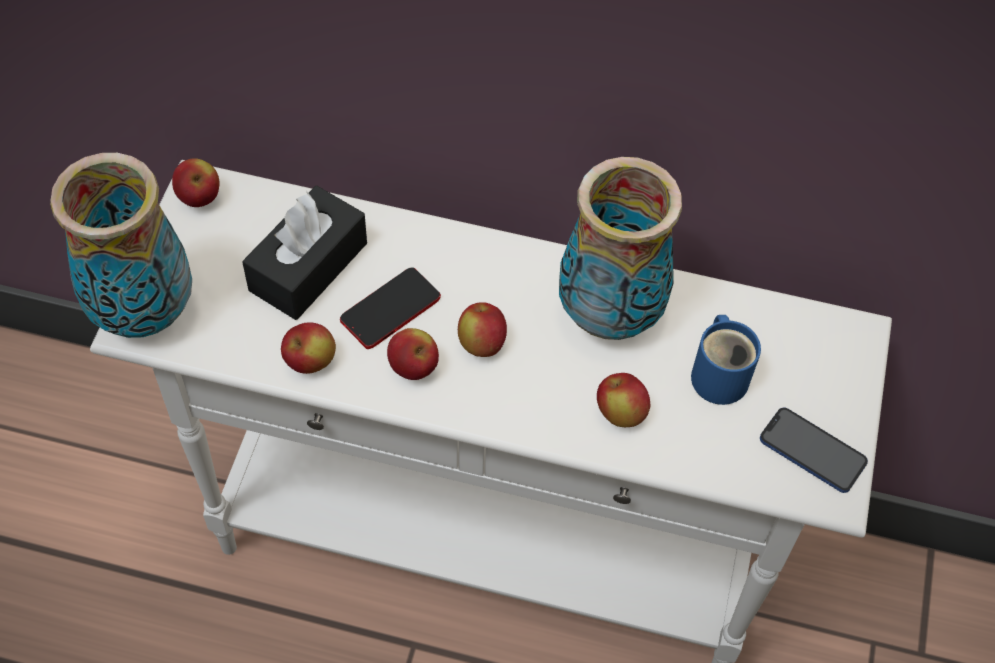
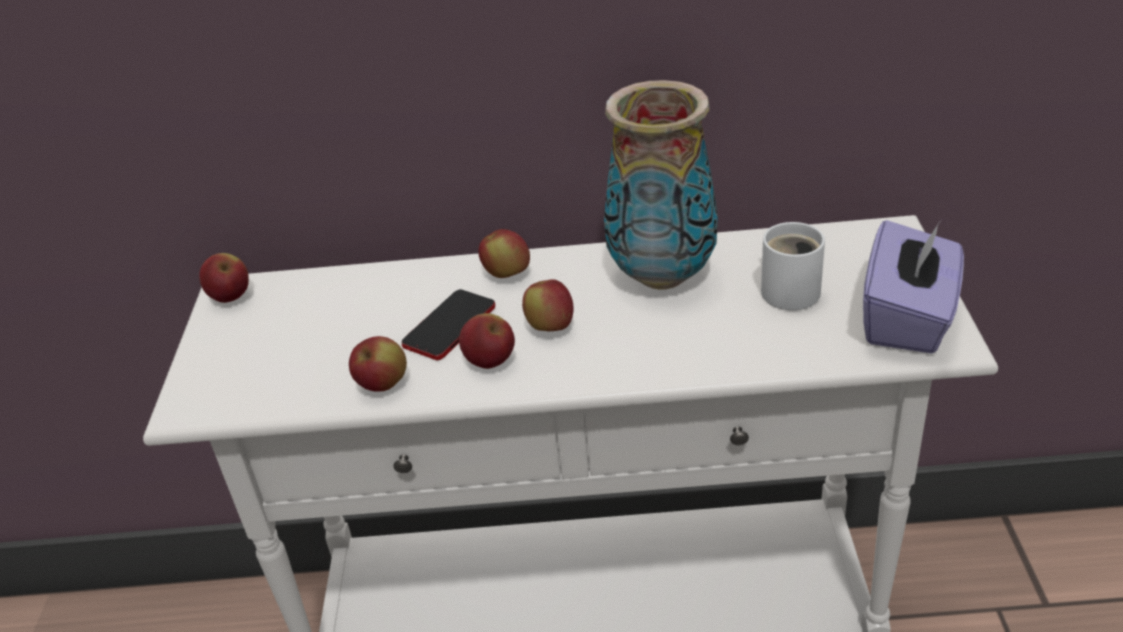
camera: 10 degrees left, 20 degrees down
vase [50,153,192,338] -> none
black tissue box [242,186,367,320] -> none
apple [597,373,650,427] -> apple moved to [478,229,530,278]
blue mug [691,315,761,405] -> white mug [761,222,825,310]
phone [760,408,868,493] -> purple tissue box [863,220,964,354]

